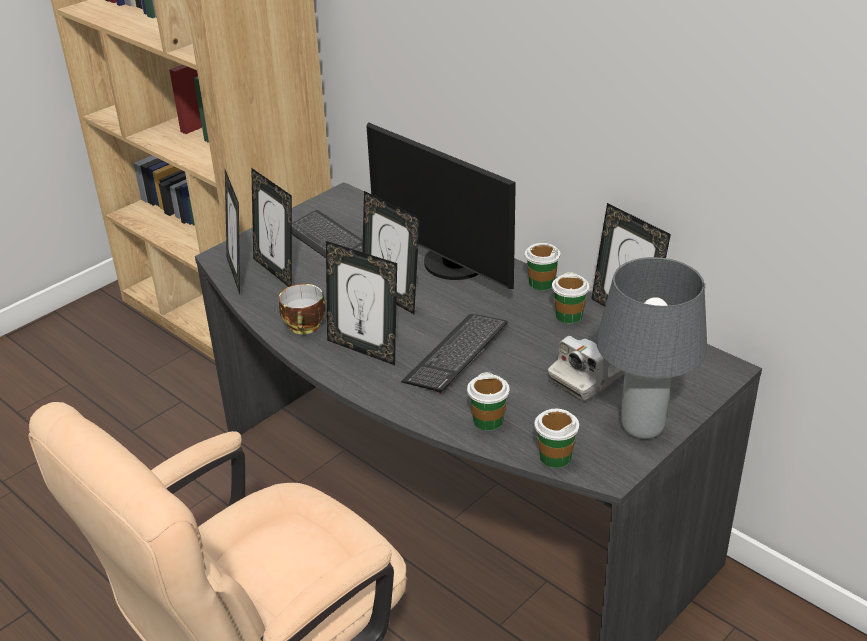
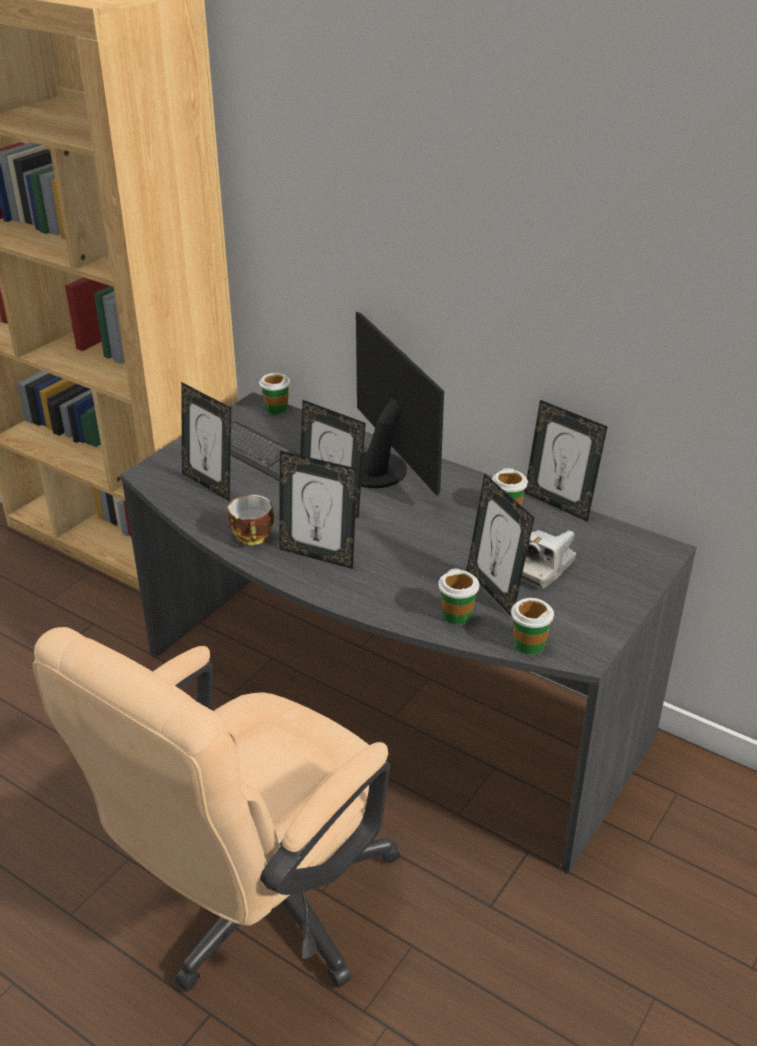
camera: 10 degrees left, 0 degrees up
picture frame [225,170,240,294] -> picture frame moved to [467,473,534,617]
monitor [367,122,516,289] -> monitor turned 150 degrees counterclockwise [356,312,444,496]
keyboard [401,314,508,393] -> none
cup [525,243,560,290] -> cup moved to [259,373,290,414]
grey table lamp [596,257,707,439] -> none

